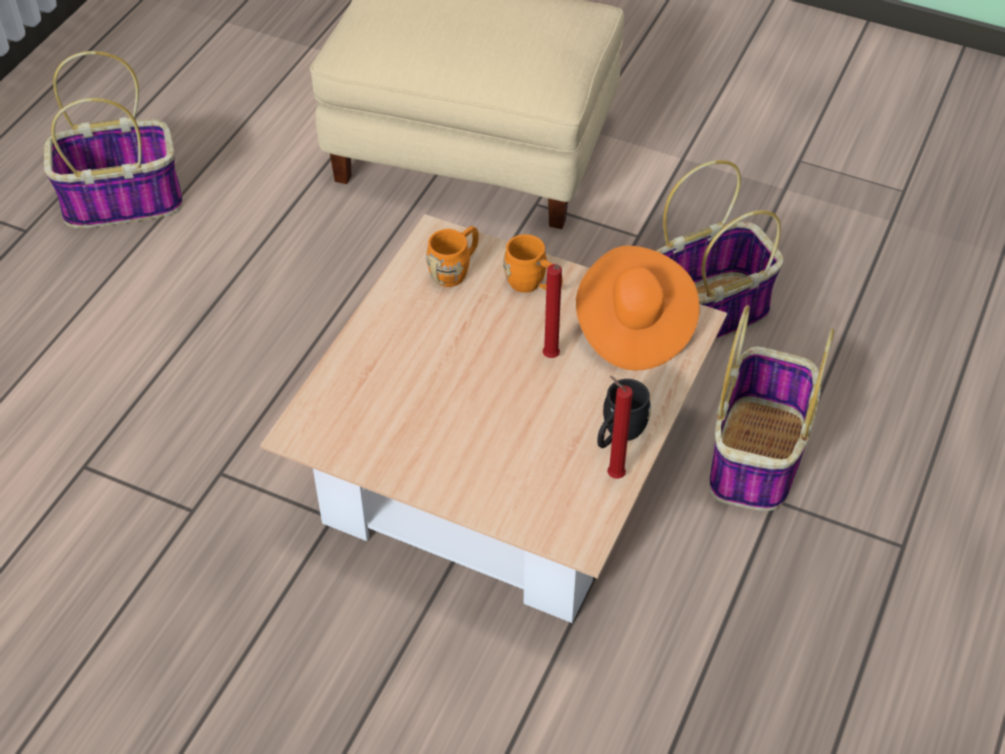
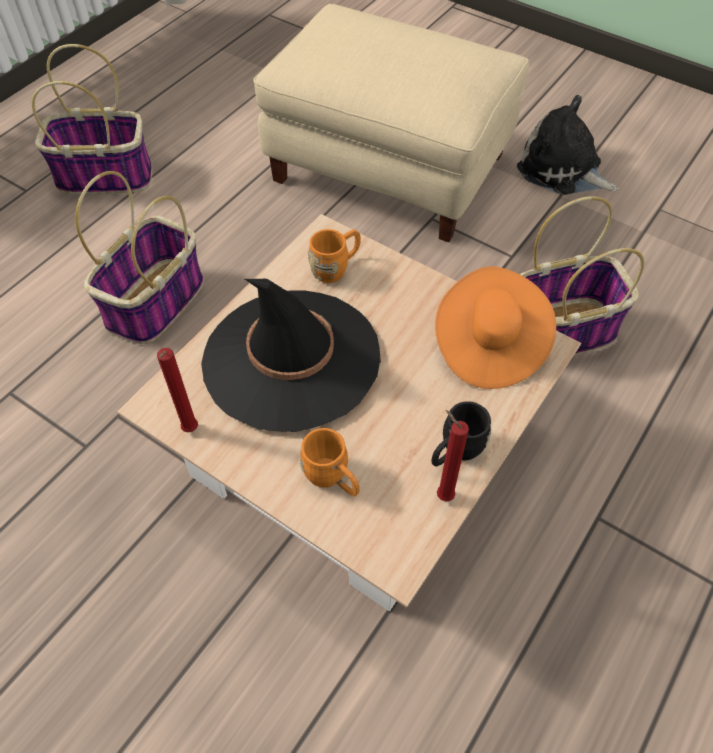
camera: 10 degrees right, 5 degrees up
orange mug [503,234,563,293] -> orange mug moved to [299,428,360,496]
red candle [543,264,562,358] -> red candle moved to [157,348,198,432]
basket [709,305,835,511] -> basket moved to [75,171,204,344]
none -> black hat [201,279,381,432]
none -> plush toy [517,95,619,195]

